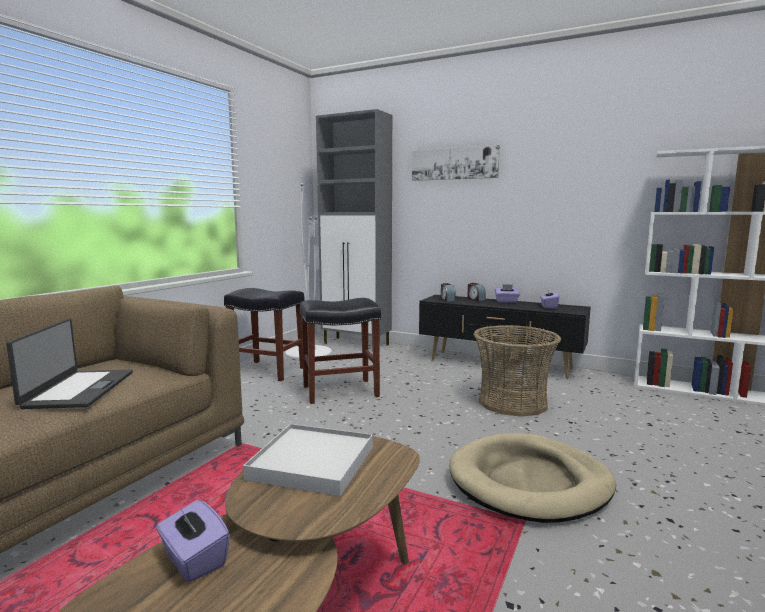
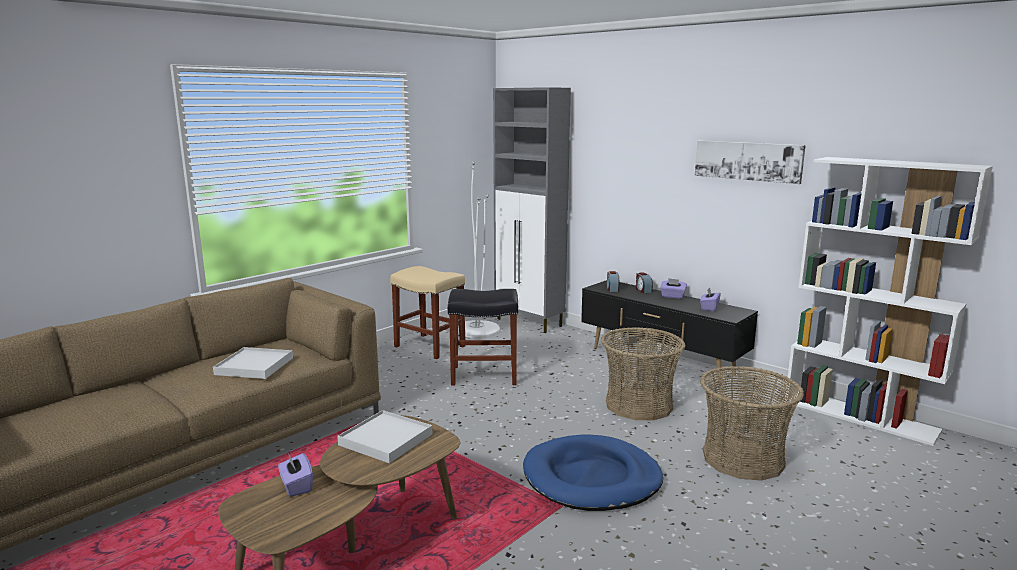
camera: 15 degrees right, 5 degrees up
laptop [6,318,133,409] -> white tray [213,347,293,379]
black stool [224,288,305,381] -> beige stool [390,266,466,359]
picture [412,145,500,181] -> picture moved to [695,141,806,184]
beige dog bed [449,433,616,523] -> blue dog bed [523,434,663,511]
none -> basket [700,366,804,481]

